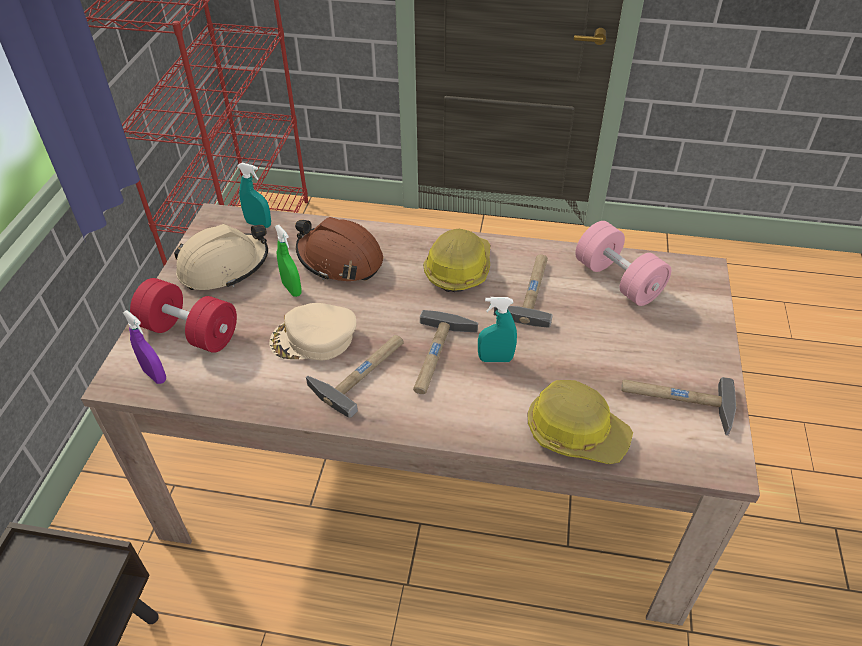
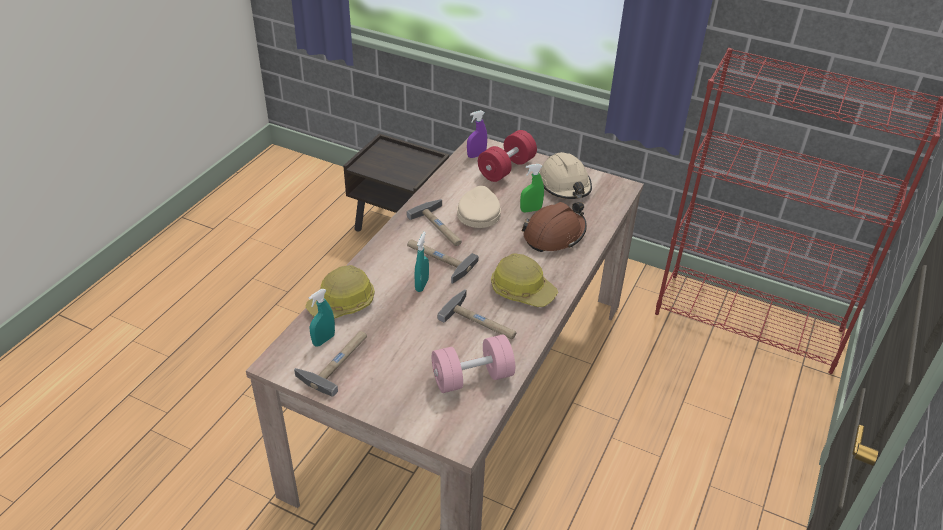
camera: 105 degrees right, 5 degrees down
turquoise spray bottle [238,163,271,228] -> turquoise spray bottle moved to [308,289,335,347]

